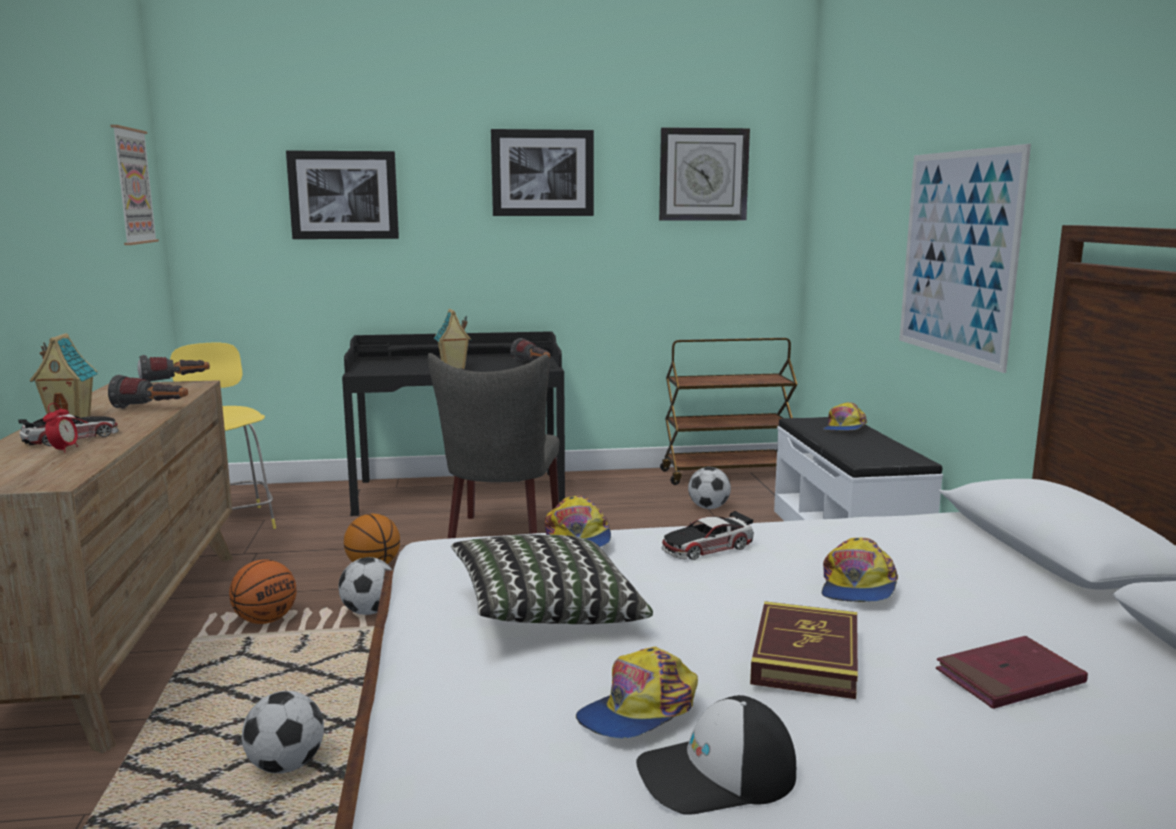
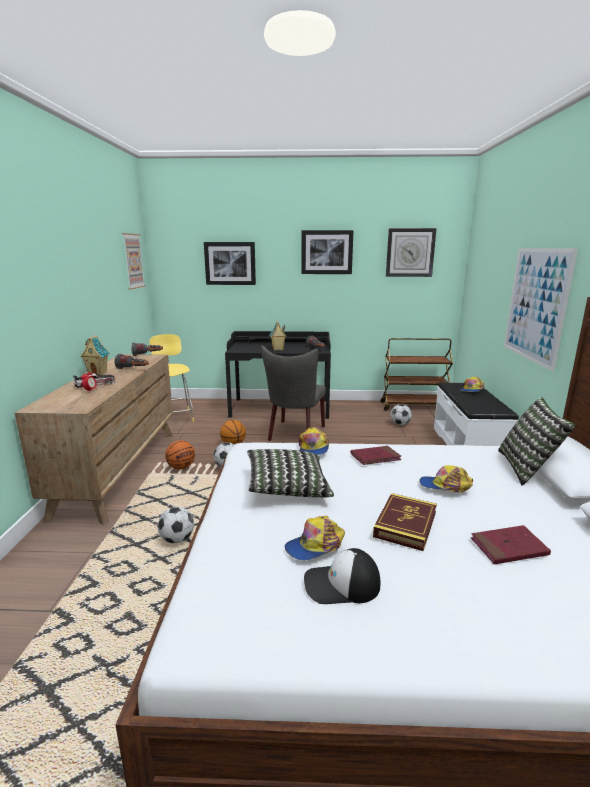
camera: 10 degrees right, 5 degrees up
toy car [661,511,754,560] -> red book [351,446,402,465]
cap [822,538,898,602] -> cap turned 75 degrees clockwise [419,465,473,492]
none -> pillow [498,397,575,485]

